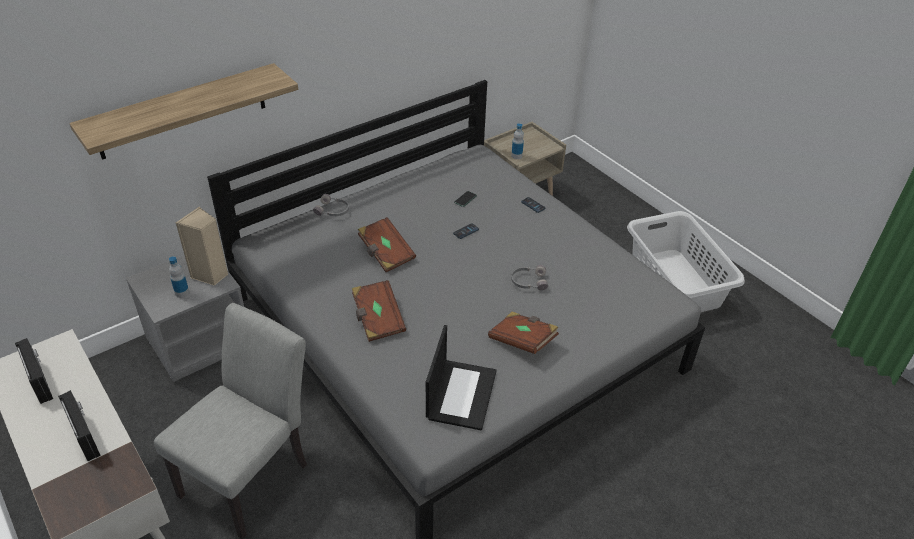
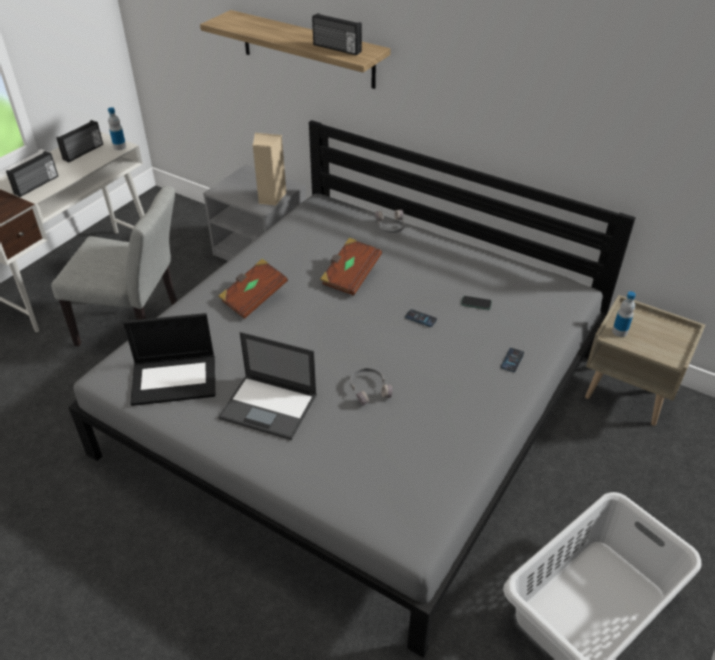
camera: 70 degrees right, 0 degrees up
bottle [169,256,189,298] -> bottle moved to [108,107,126,150]
brown book [488,312,559,354] -> laptop [218,332,317,440]
none -> radio [312,13,362,55]

